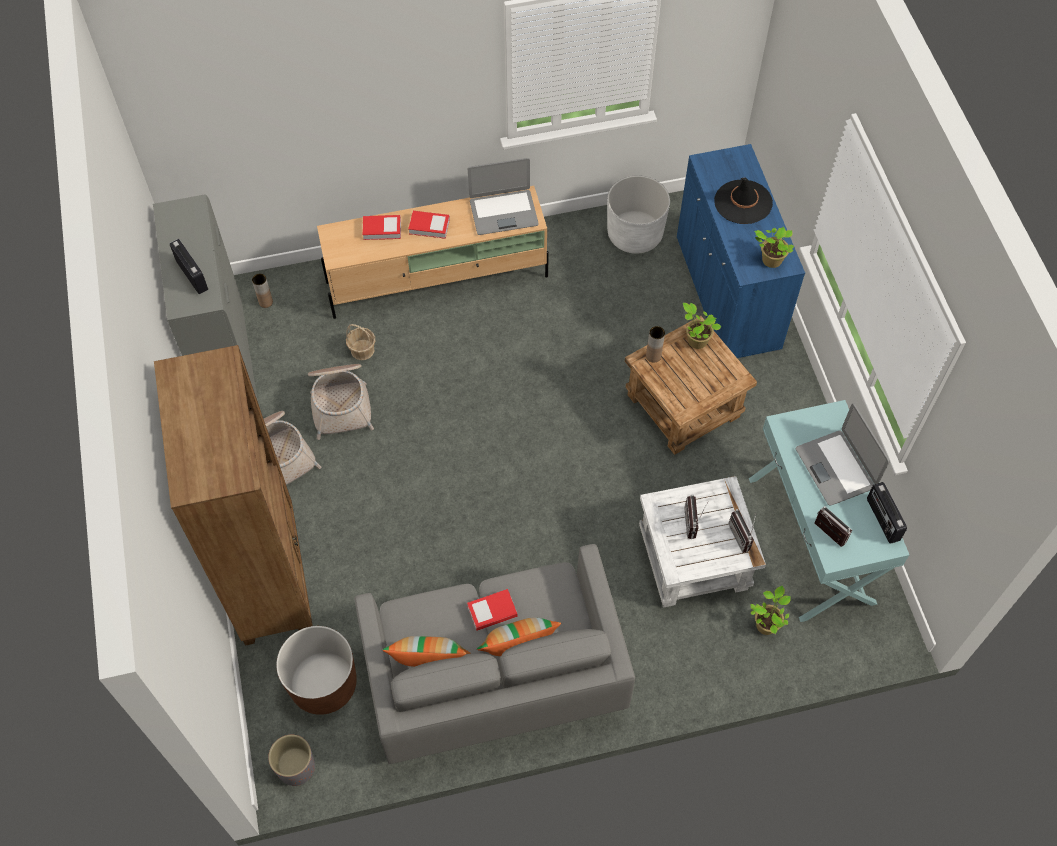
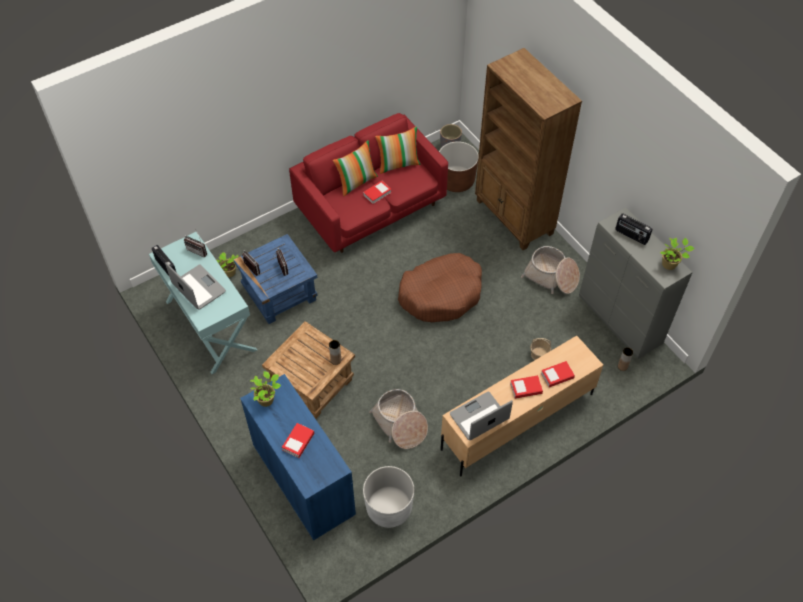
camera: 160 degrees right, 5 degrees down
basket [308,364,374,440] -> basket moved to [369,389,428,449]
grey sofa [354,544,635,764] -> red sofa [289,113,448,253]
white side table [639,476,766,608] -> blue side table [233,234,318,324]
potted plant [683,303,722,349] -> potted plant moved to [660,238,694,270]
black hat [714,178,773,224] -> book [282,423,315,458]
none -> brown dog bed [398,253,482,322]

